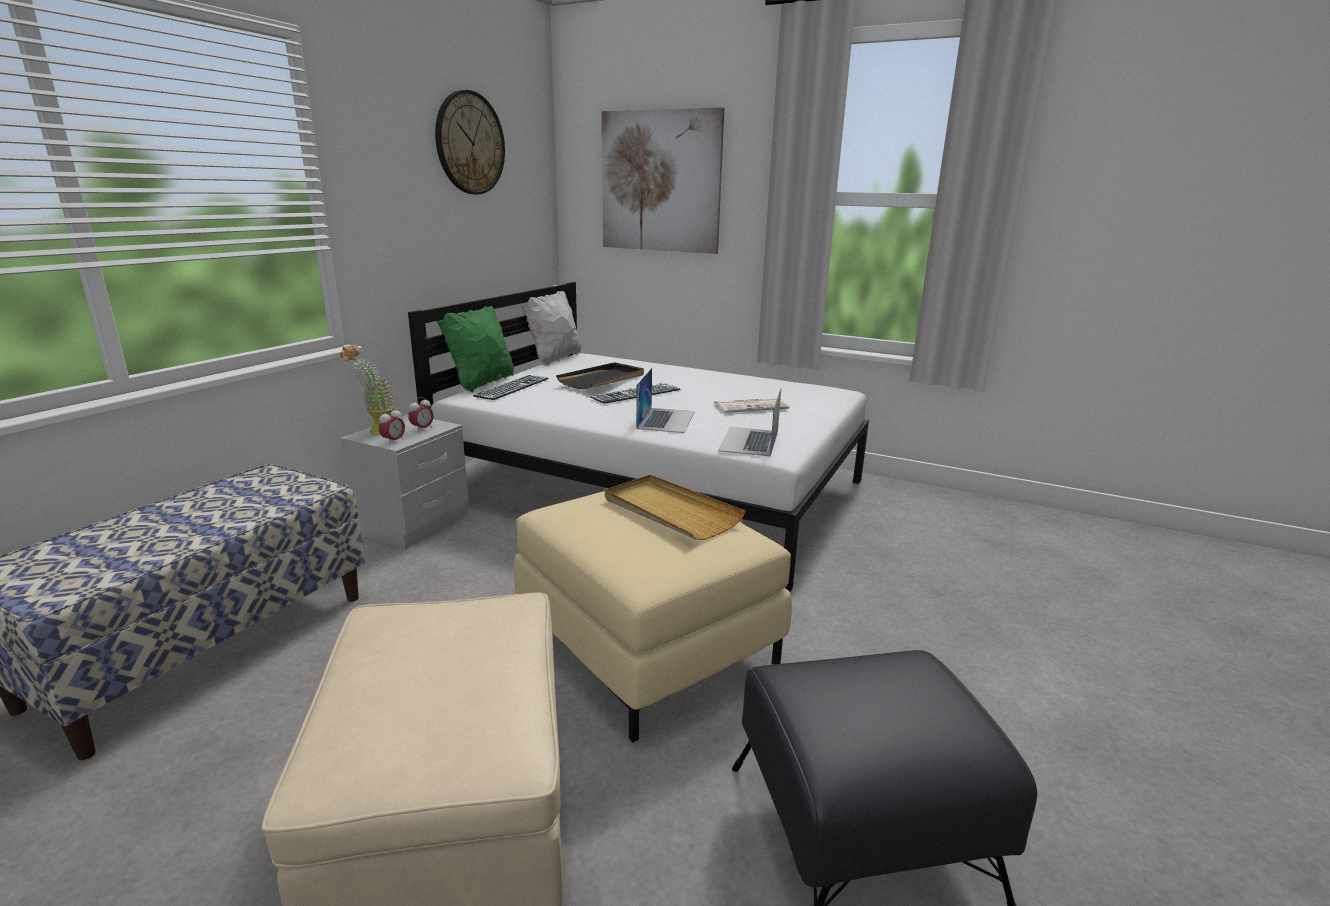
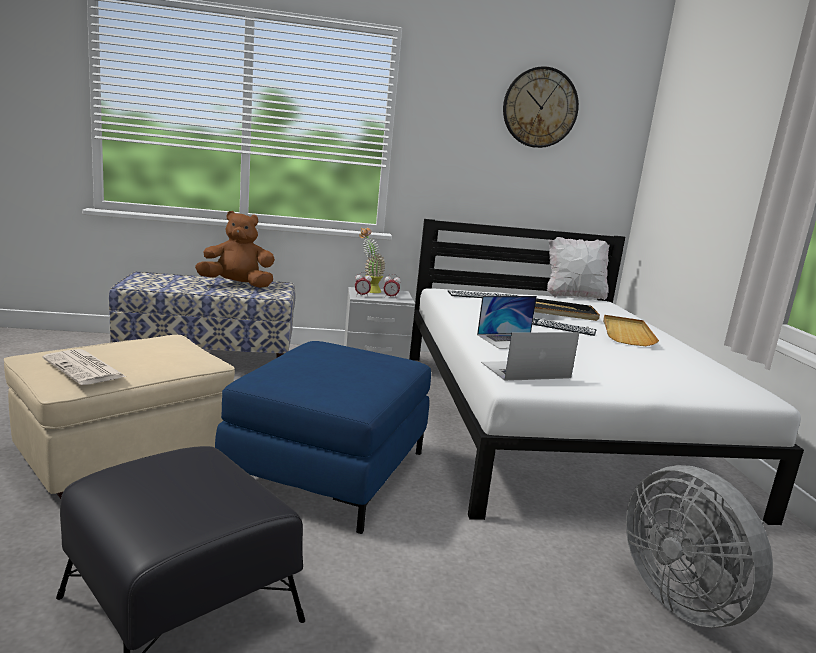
camera: 55 degrees right, 5 degrees down
green pillow [437,298,514,392] -> none
beige ottoman [514,491,792,742] -> blue ottoman [215,341,431,534]
picture [602,107,724,254] -> none
beige tray [605,475,745,540] -> beige tray moved to [603,315,659,346]
newspaper [714,398,790,413] -> newspaper moved to [42,349,126,385]
none -> brown plush toy [195,211,275,288]
none -> grey fan [626,465,773,628]

